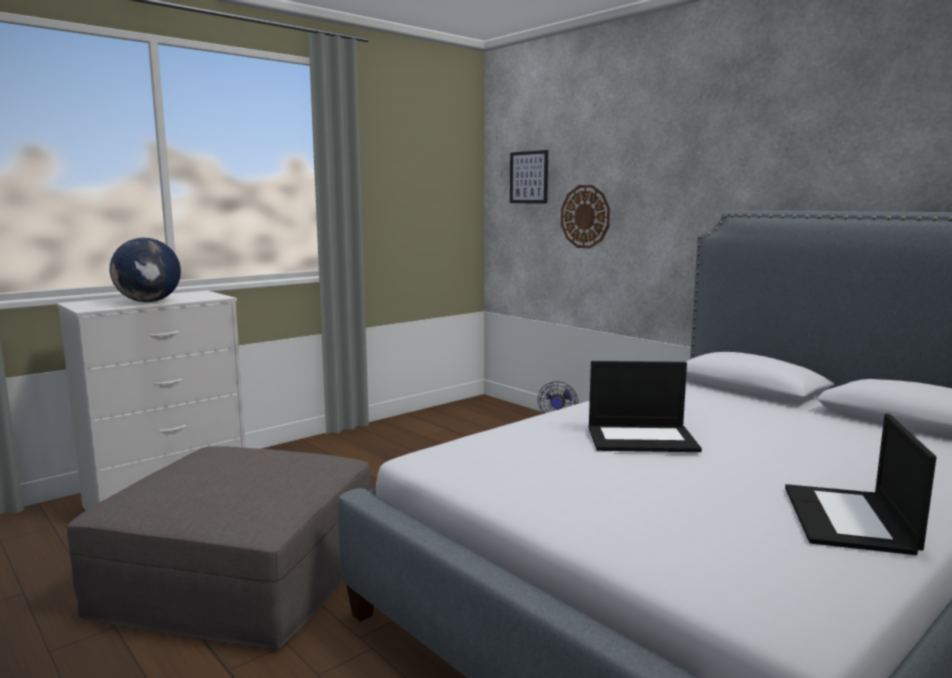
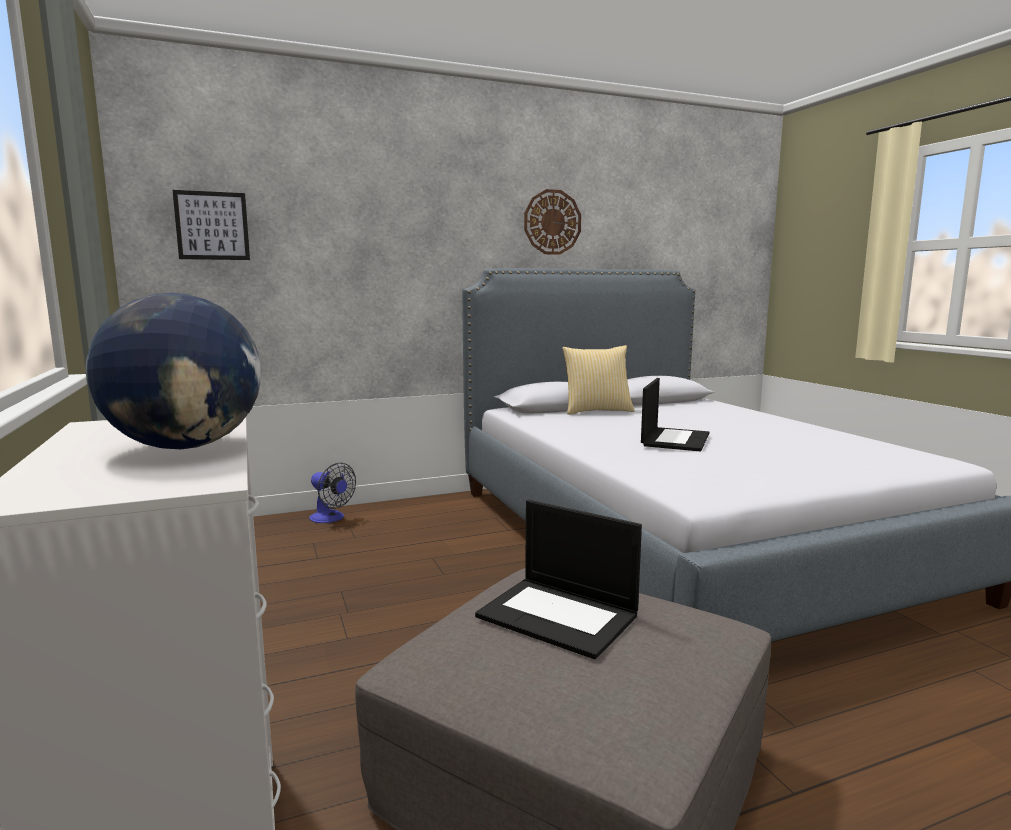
camera: 70 degrees left, 0 degrees up
wall clock [561,185,610,249] -> wall clock moved to [524,189,581,255]
laptop [785,413,936,555] -> laptop moved to [475,500,642,659]
none -> pillow [562,345,635,415]

